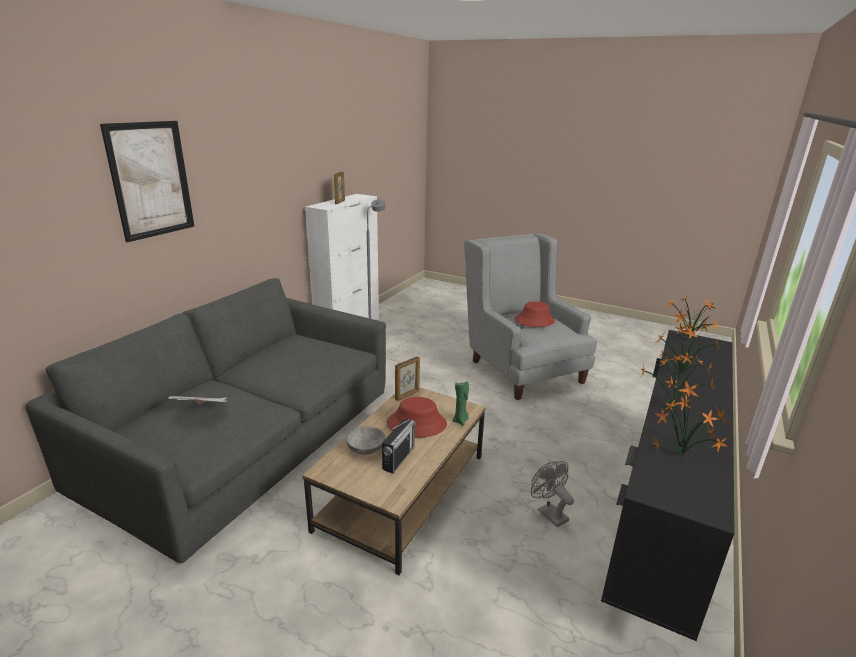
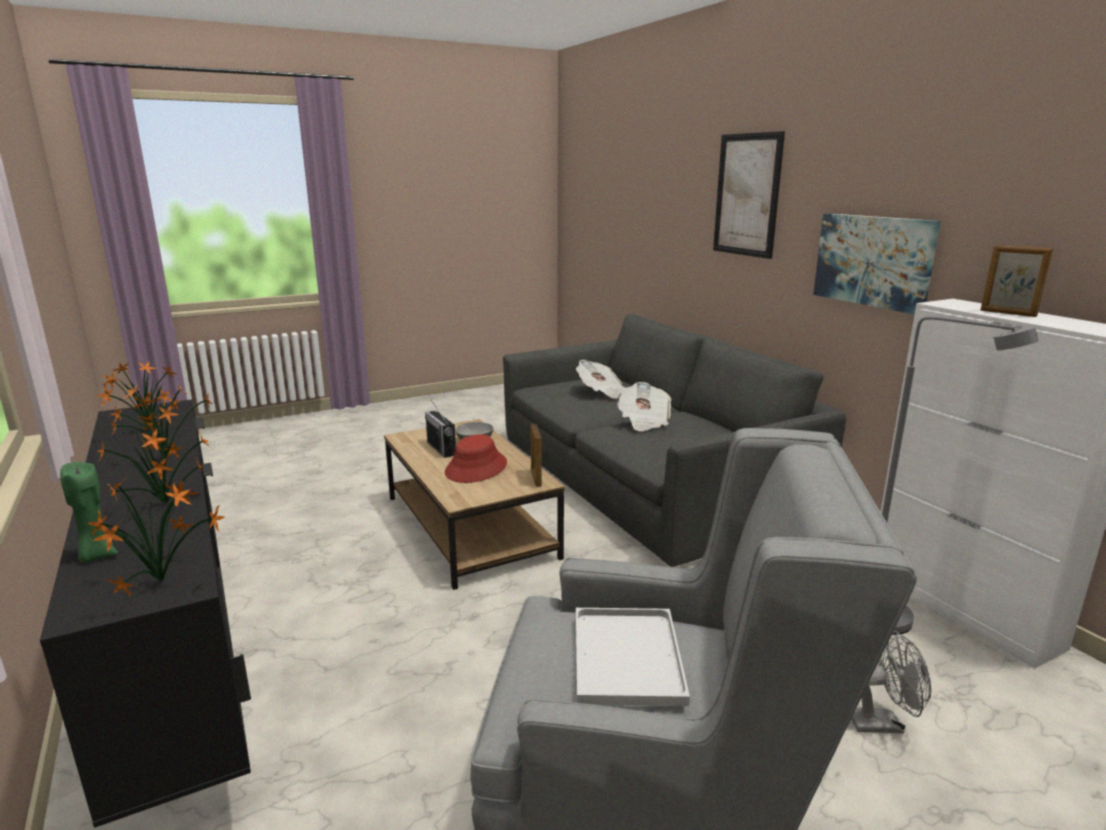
camera: 125 degrees right, 5 degrees down
green candle [452,380,469,426] -> green candle moved to [60,462,118,563]
red hat [515,301,555,327] -> white tray [576,608,690,706]
grey fan [531,461,574,527] -> grey fan moved to [851,631,931,734]
none -> newspaper [617,382,671,431]
none -> picture [813,213,941,315]

